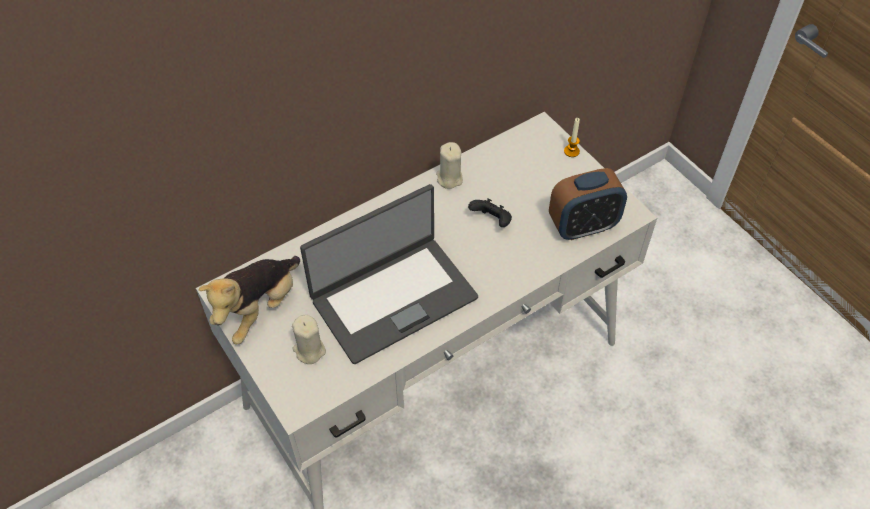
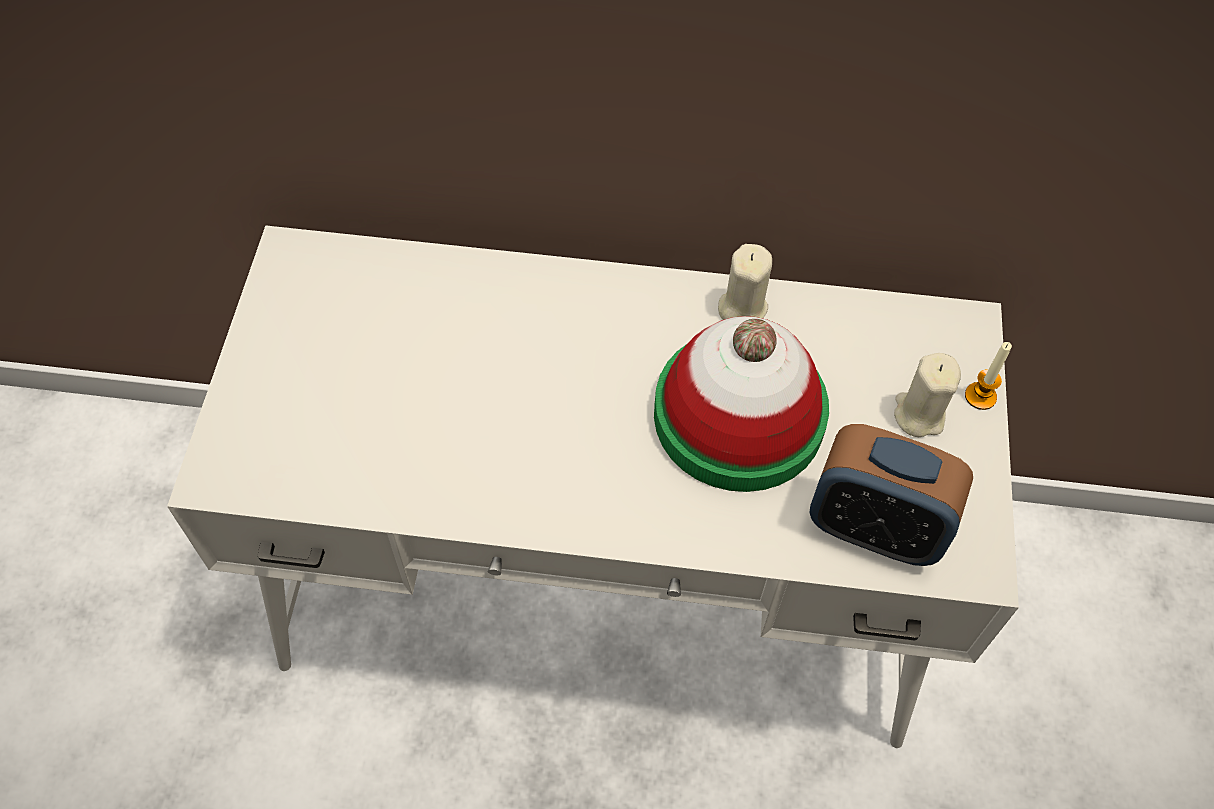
camera: 40 degrees right, 5 degrees up
plush toy [199,256,300,344] -> none
beige candle [292,315,326,364] -> beige candle moved to [894,353,961,437]
laptop [300,184,478,364] -> none
black game controller [468,198,512,227] -> hat [654,316,829,492]

